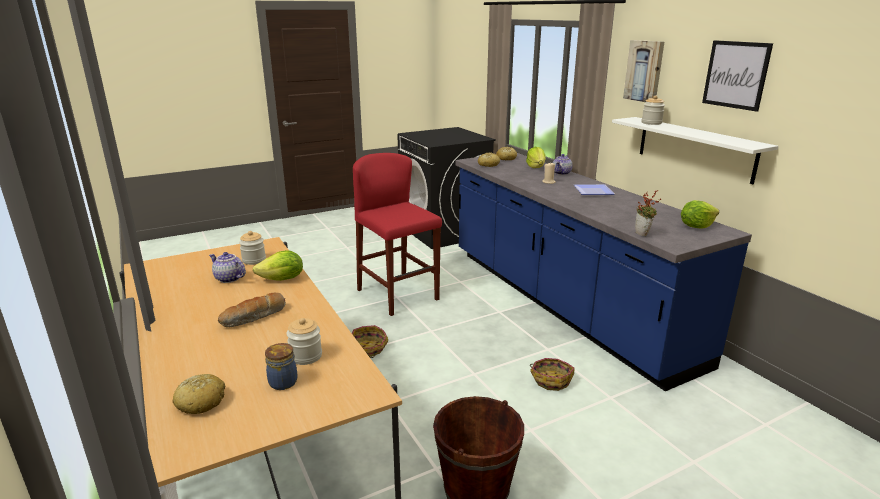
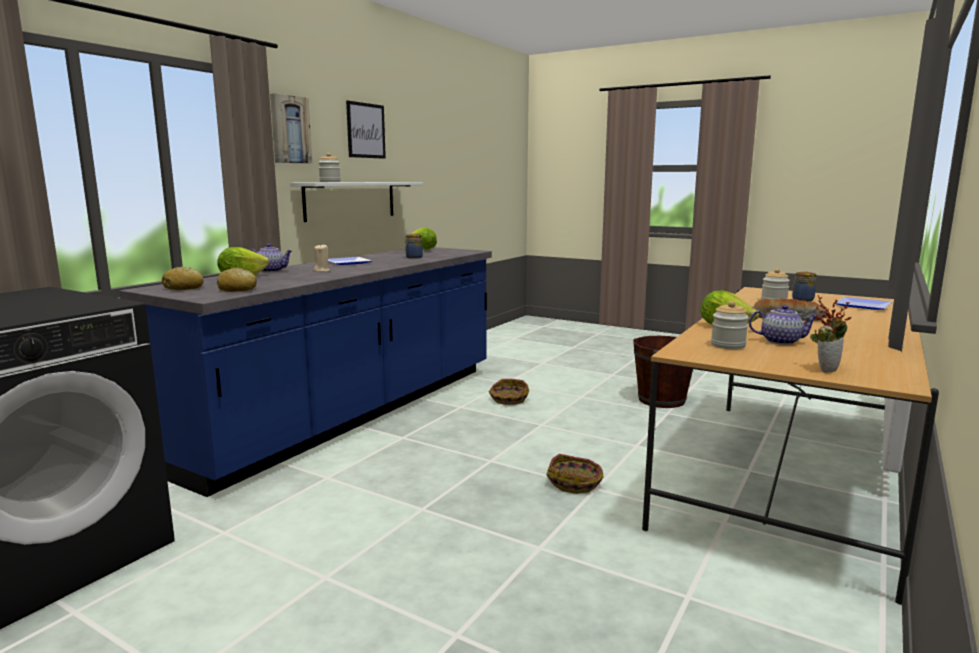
camera: 120 degrees left, 10 degrees down
bread [172,374,225,414] -> plate [835,297,892,310]
teapot [209,252,246,283] -> teapot turned 75 degrees counterclockwise [749,305,817,345]
red stool [353,153,442,316] -> none
potted plant [635,190,661,236] -> potted plant moved to [810,295,852,373]
none -> jar [404,234,423,259]

